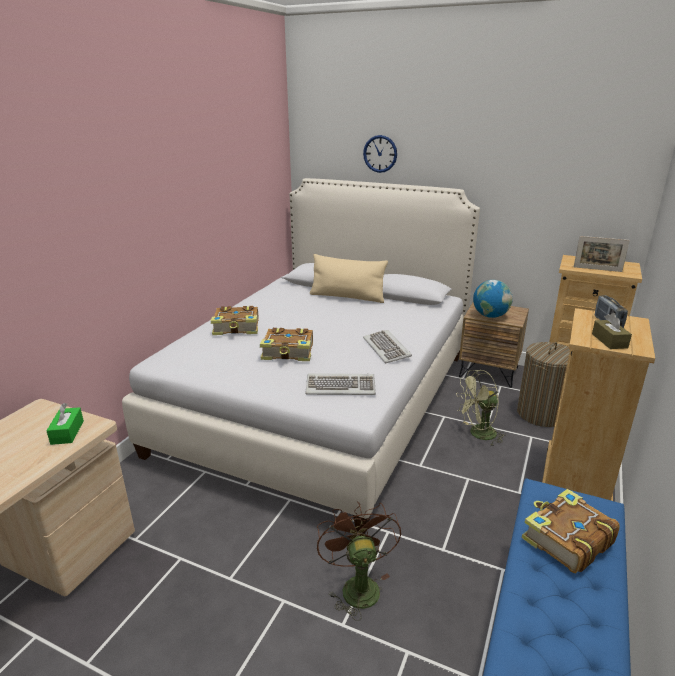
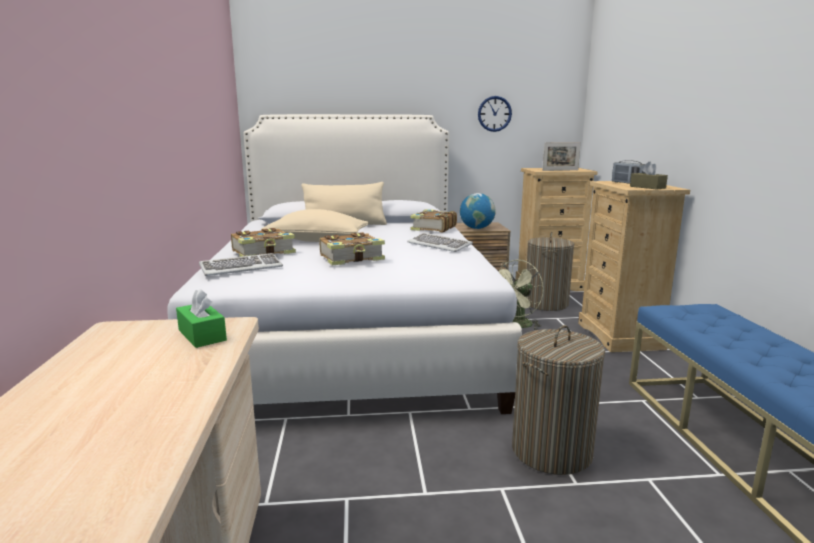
camera: 30 degrees left, 10 degrees down
keyboard [305,374,376,395] -> keyboard moved to [199,253,283,276]
brown fan [317,501,401,621] -> laundry basket [512,325,605,475]
wall clock [363,135,397,173] -> wall clock moved to [478,96,512,132]
book [522,489,620,573] -> book moved to [410,209,457,233]
none -> beige pillow [261,209,368,242]

